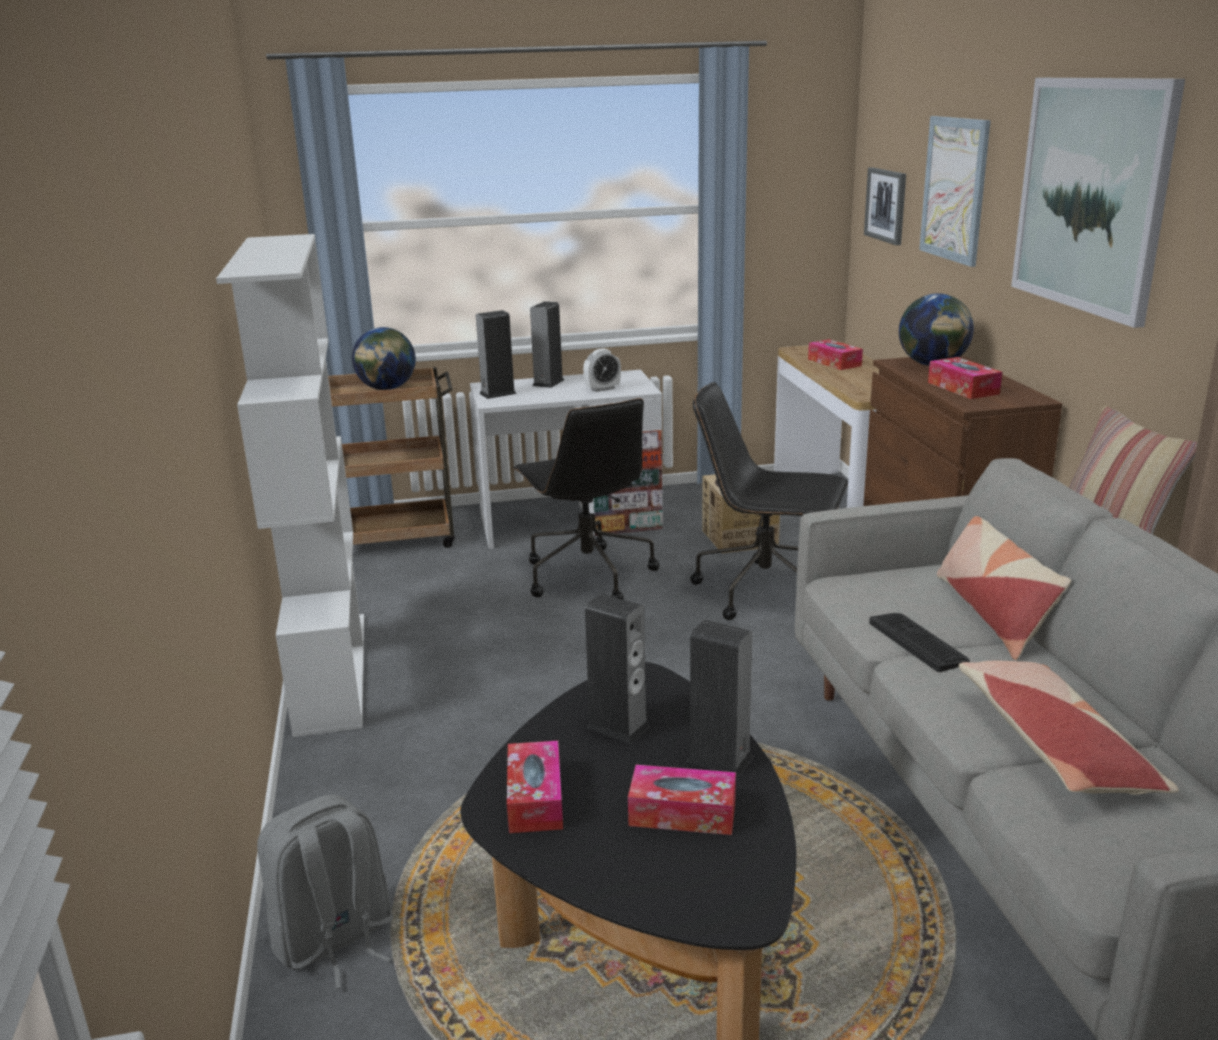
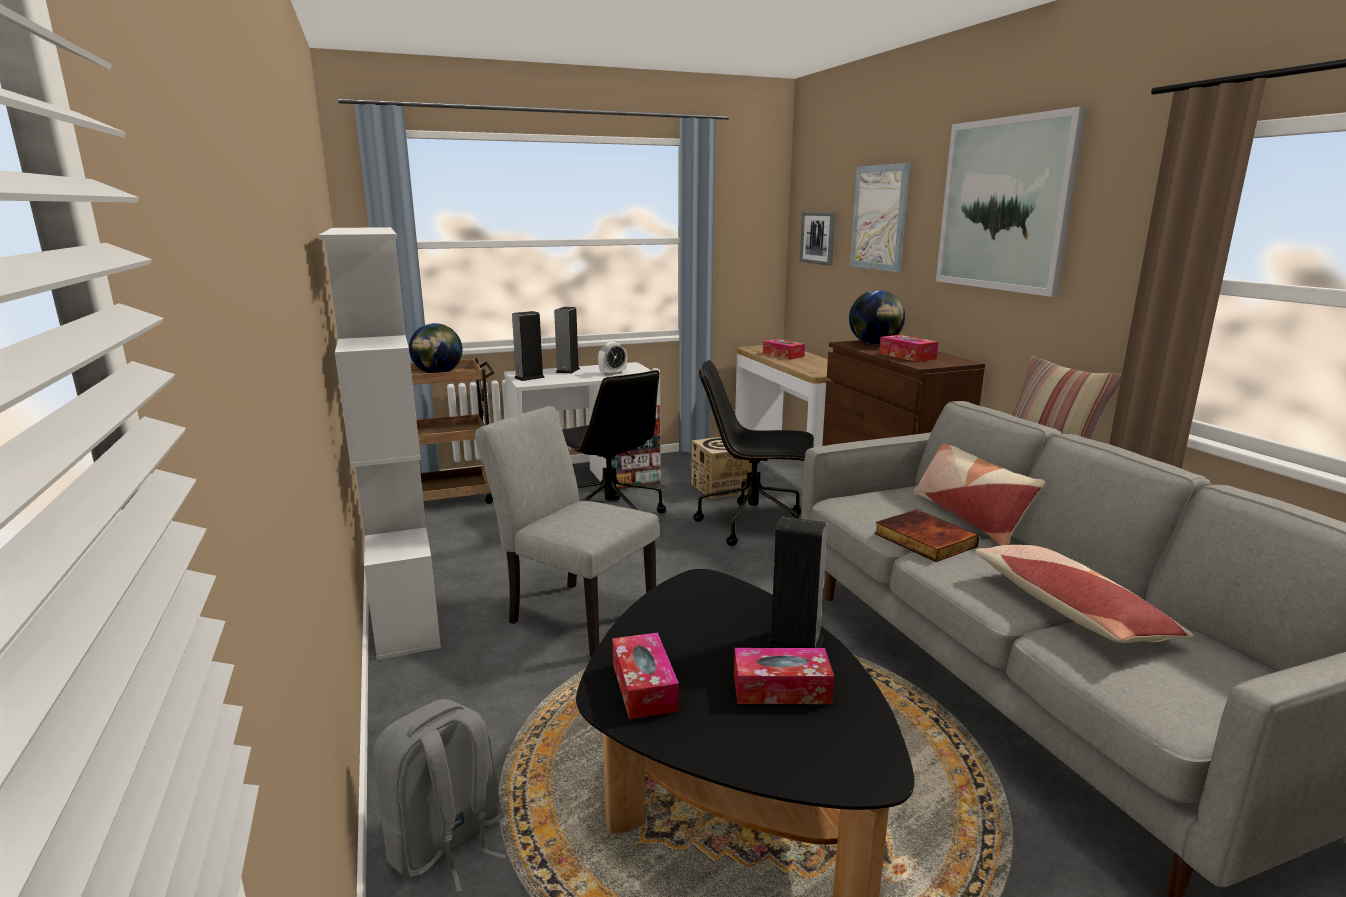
camera: 10 degrees left, 5 degrees down
speaker [585,594,650,744] -> none
keyboard [869,613,970,672] -> book [874,509,979,562]
none -> grey chair [475,406,659,657]

